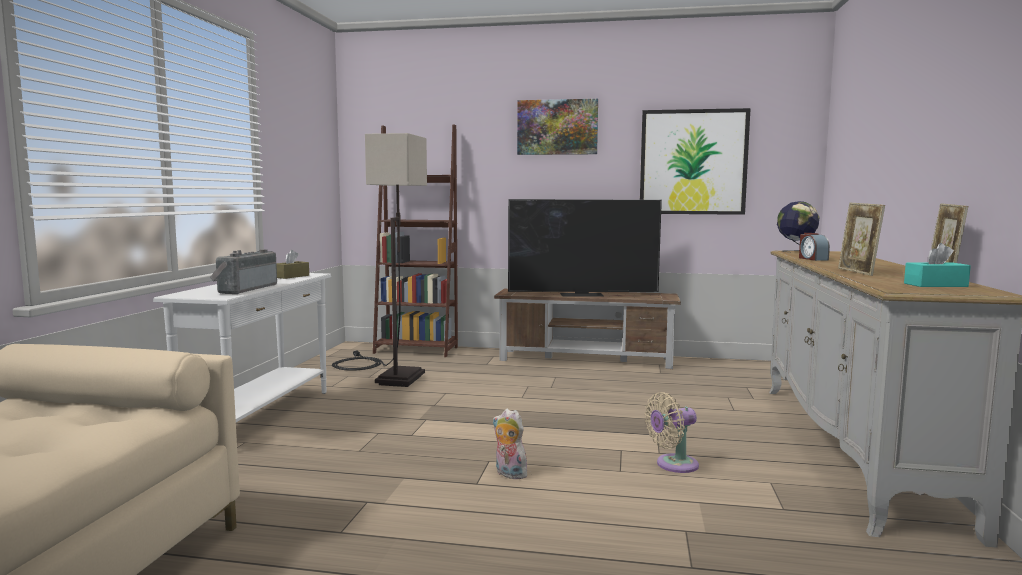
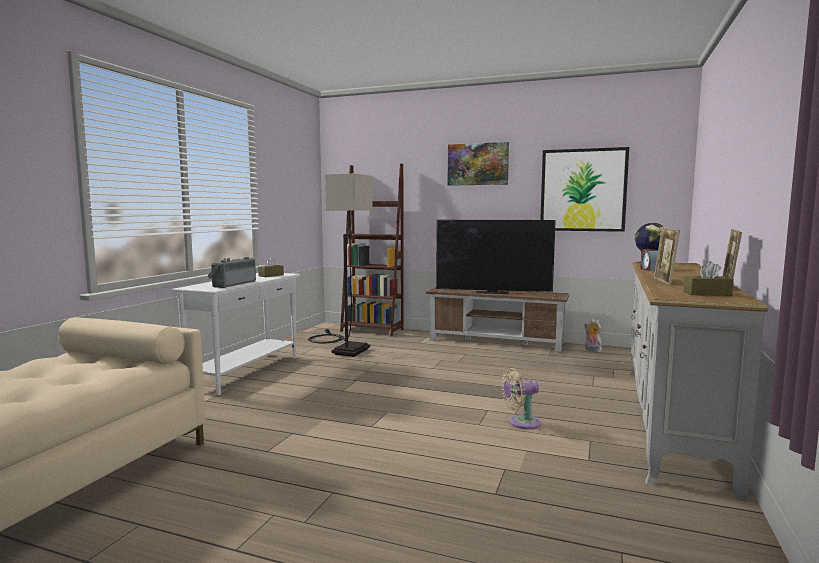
camera: 10 degrees right, 0 degrees up
plush toy [492,408,527,480] -> plush toy moved to [584,319,602,353]
turquoise tissue box [904,243,971,287] -> brown tissue box [683,261,734,296]

